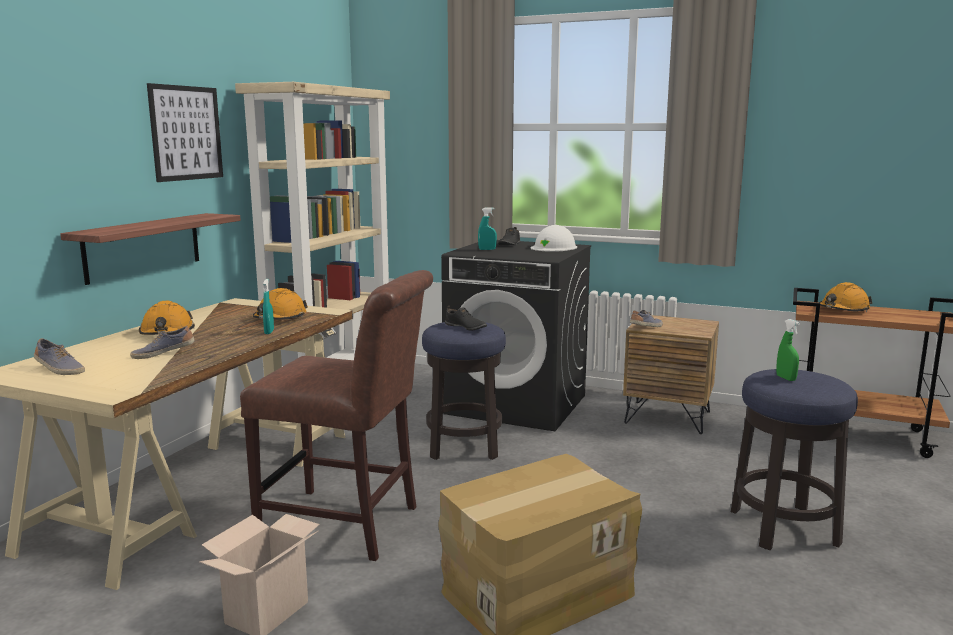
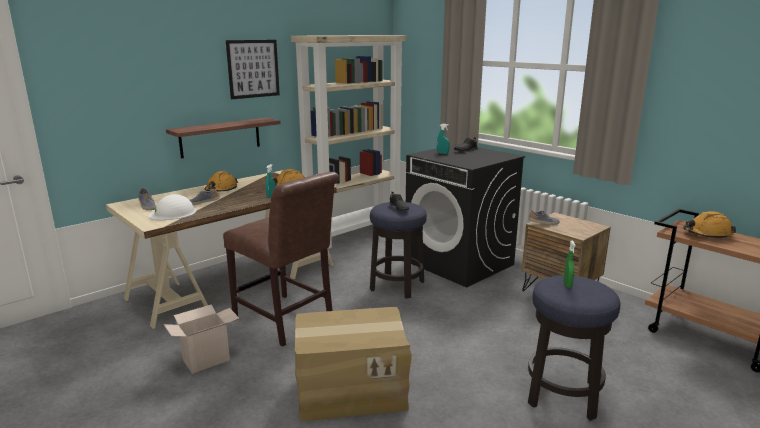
camera: 25 degrees right, 5 degrees up
white hard hat [530,225,577,252] -> white hard hat moved to [148,194,196,220]

